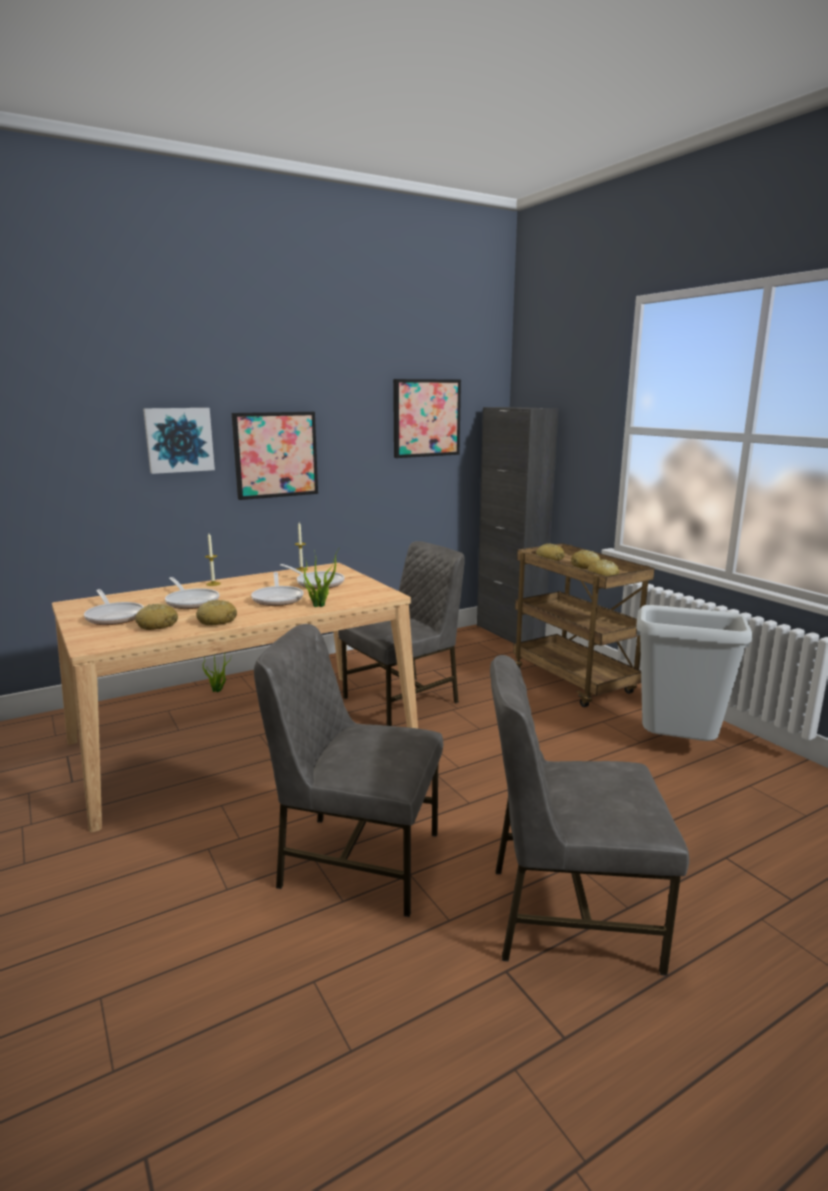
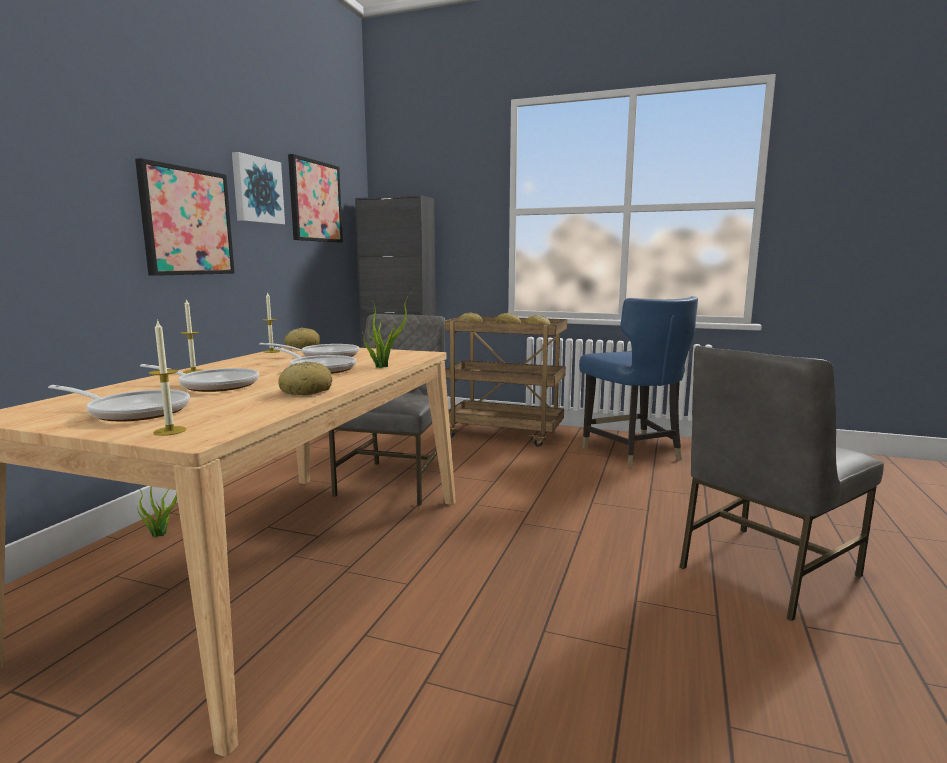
camera: 40 degrees left, 5 degrees down
bread [135,604,178,630] -> bread moved to [284,328,320,349]
picture [143,408,215,474] -> picture moved to [232,152,285,225]
grey chair [254,624,443,917] -> none
grey trash can [636,605,753,741] -> blue chair [579,296,698,468]
none -> candle [149,319,187,436]

